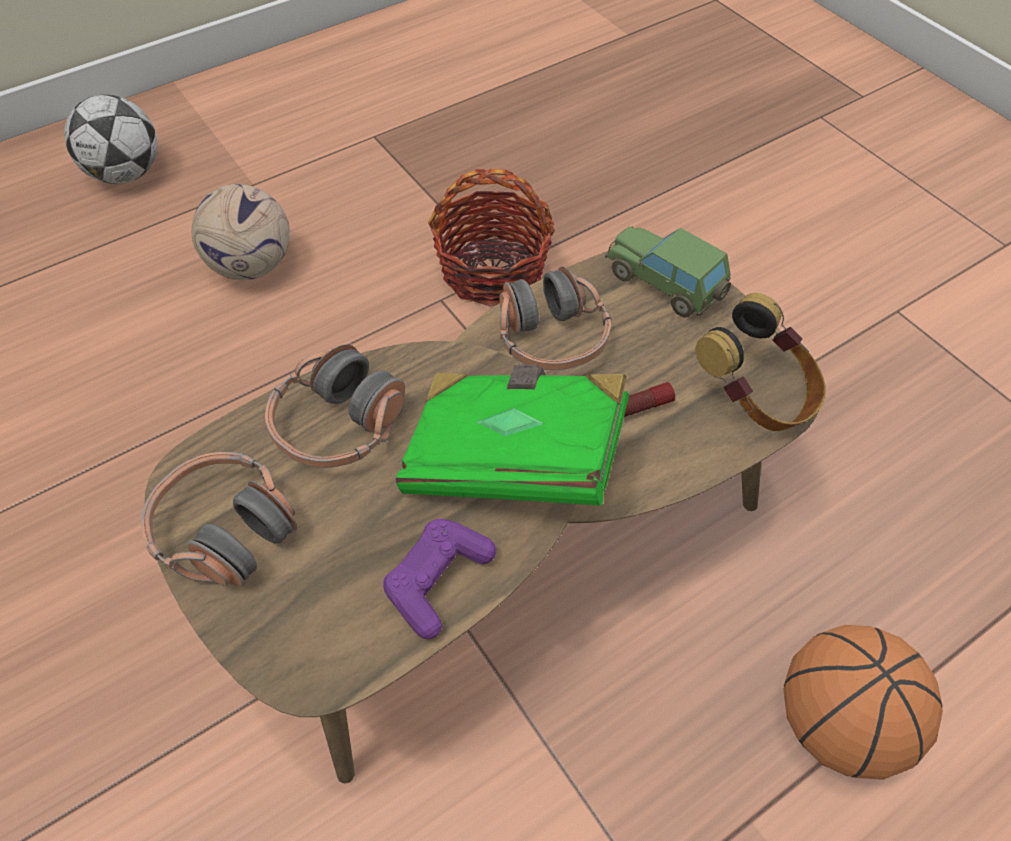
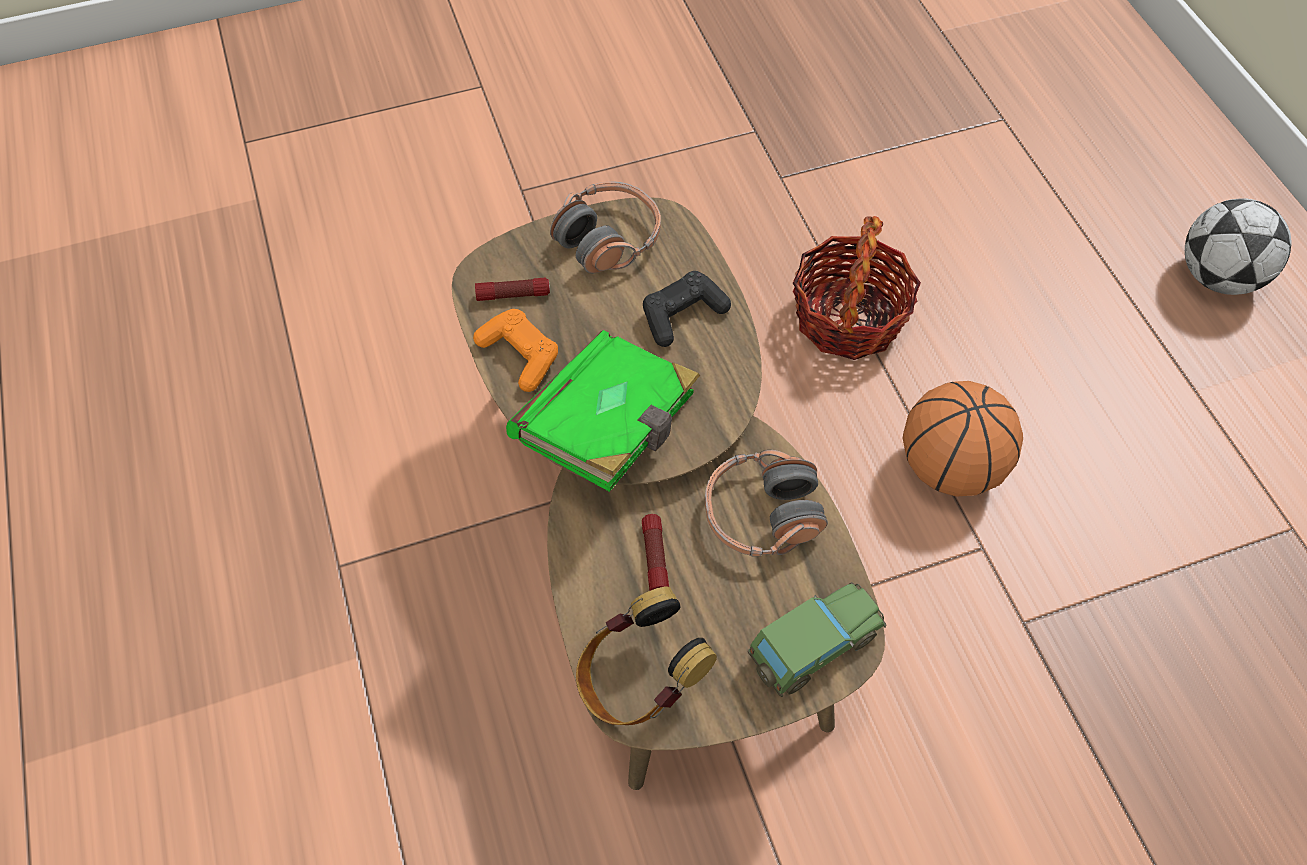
camera: 105 degrees right, 5 degrees up
football [191,184,290,280] -> none
headphones [265,344,405,468] -> black game controller [643,271,731,347]
purple game controller [383,519,496,639] -> orange game controller [473,309,558,392]
basket [428,169,555,307] -> basket moved to [793,216,921,360]
basketball [783,625,943,780] -> basketball moved to [903,381,1023,496]
none -> flashlight [475,277,550,301]

